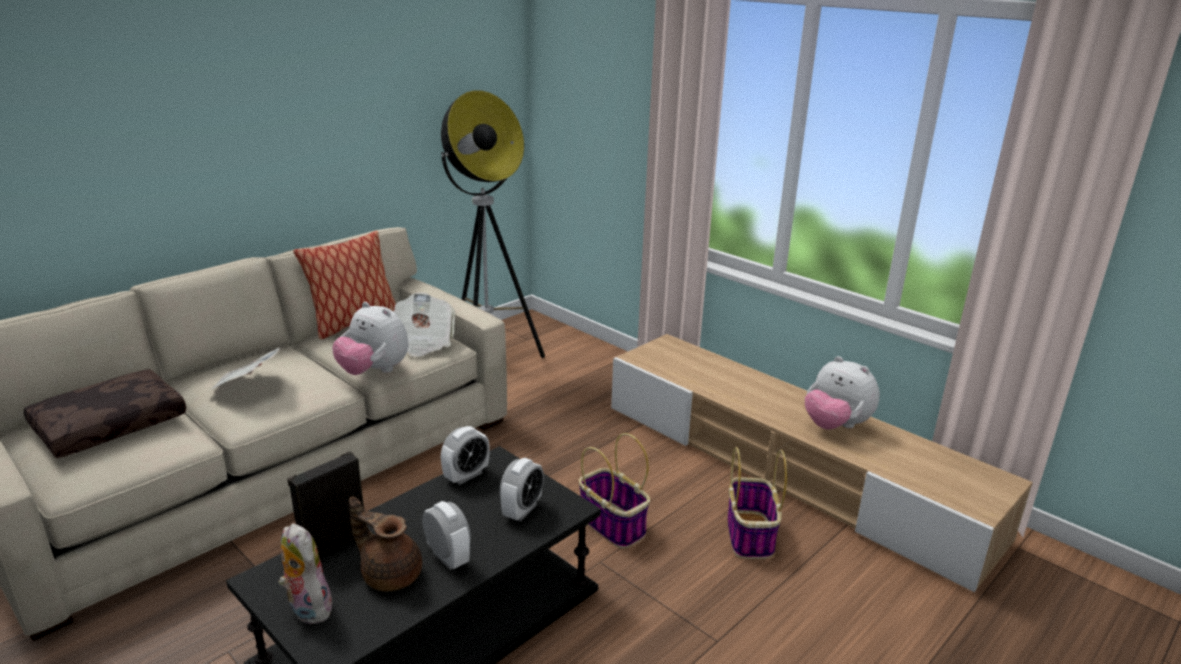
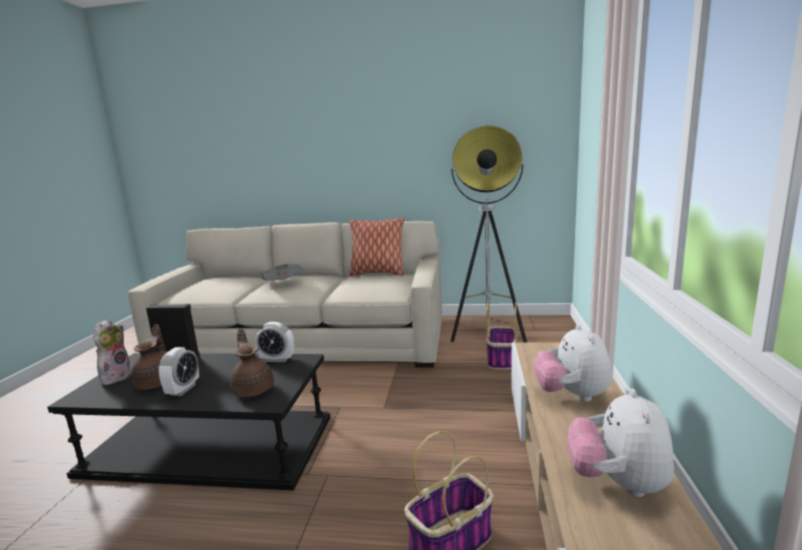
camera: 55 degrees right, 10 degrees down
brown pillow [24,369,186,458] -> none
plush toy [332,302,409,375] -> plush toy moved to [534,324,612,401]
newspaper [394,292,455,357] -> none
alarm clock [500,458,544,521] -> brown teapot [230,329,274,397]
basket [579,433,650,549] -> basket moved to [486,301,517,370]

